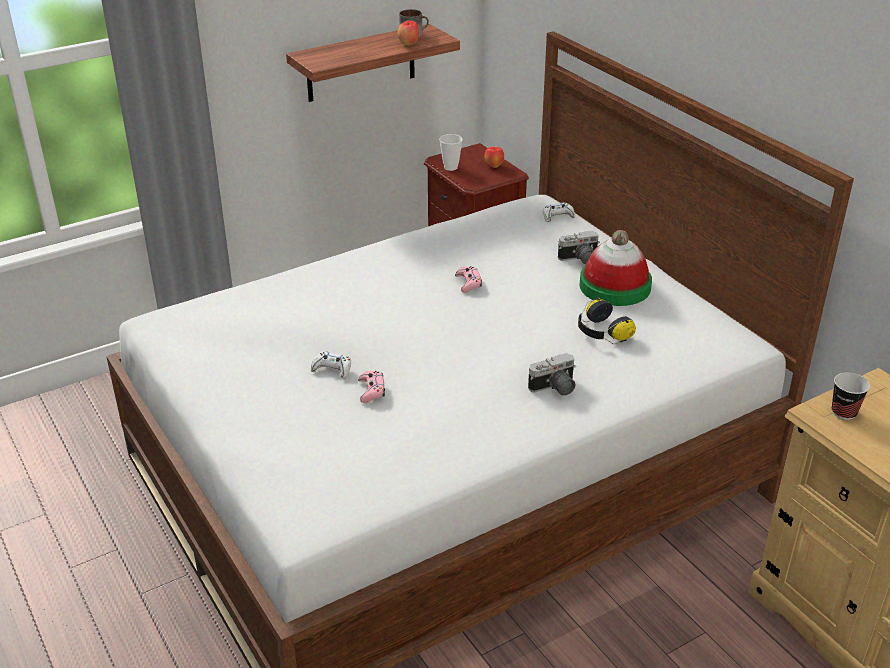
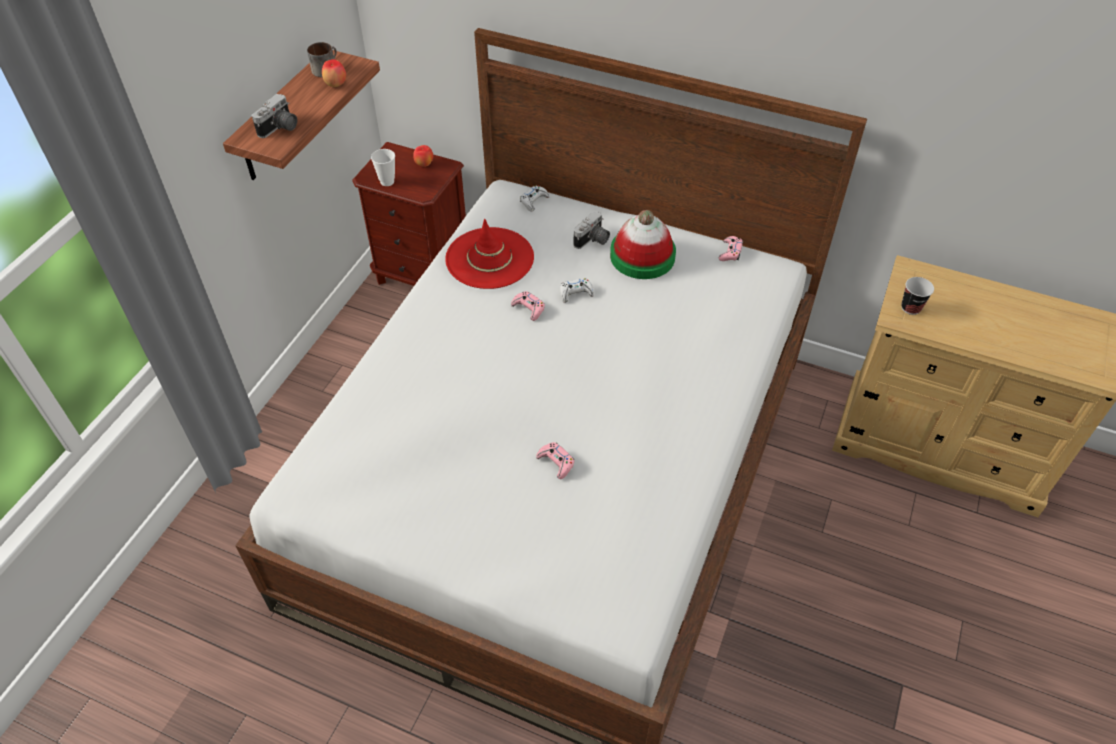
camera: 35 degrees left, 15 degrees up
white game controller [311,352,351,378] -> white game controller moved to [560,278,594,303]
camera [528,353,576,396] -> camera moved to [252,94,297,138]
headphones [578,297,636,344] -> none
none -> red hat [445,219,534,289]
none -> pink game controller [719,236,743,261]

